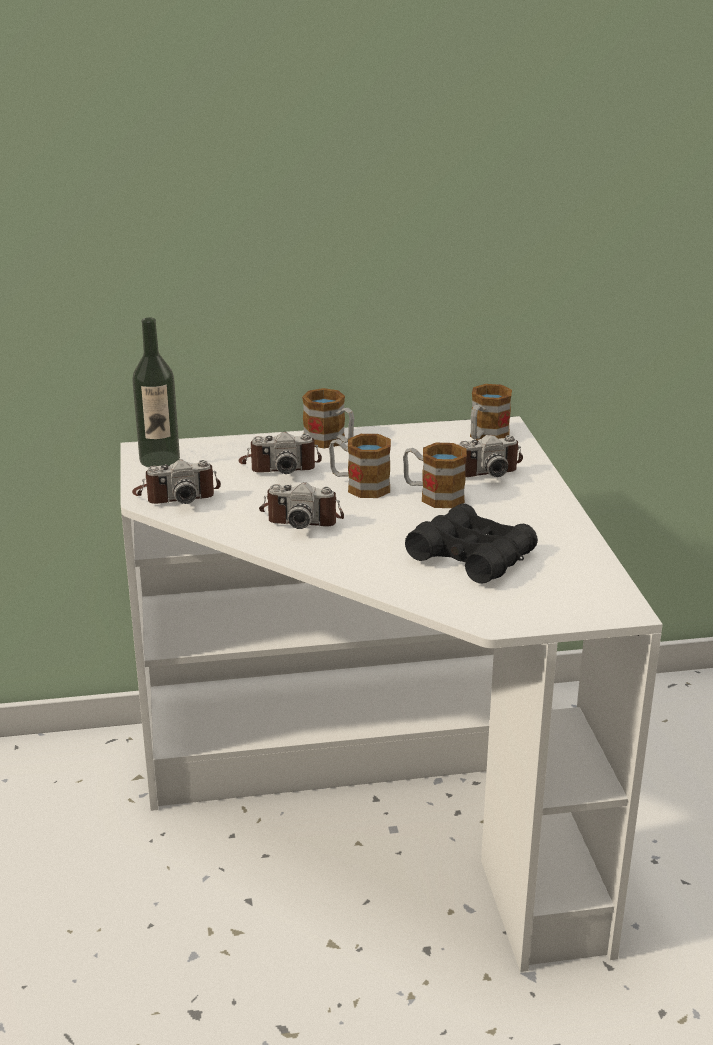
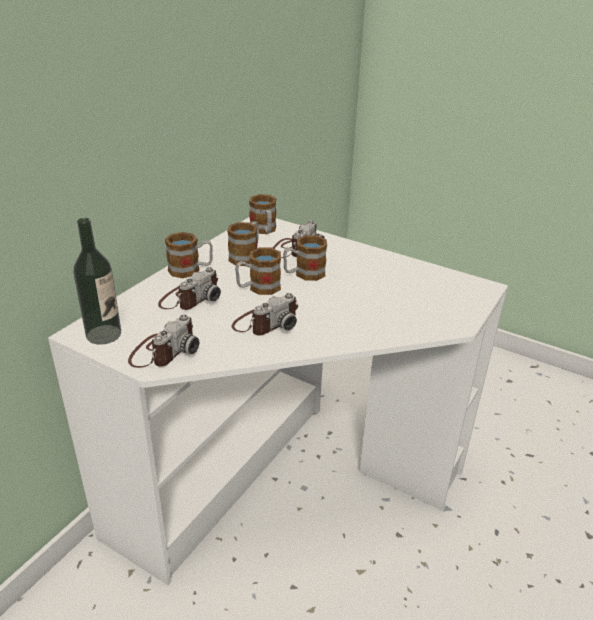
camera: 50 degrees left, 5 degrees up
black binoculars [405,504,538,584] -> none
none -> mug [227,222,259,266]

